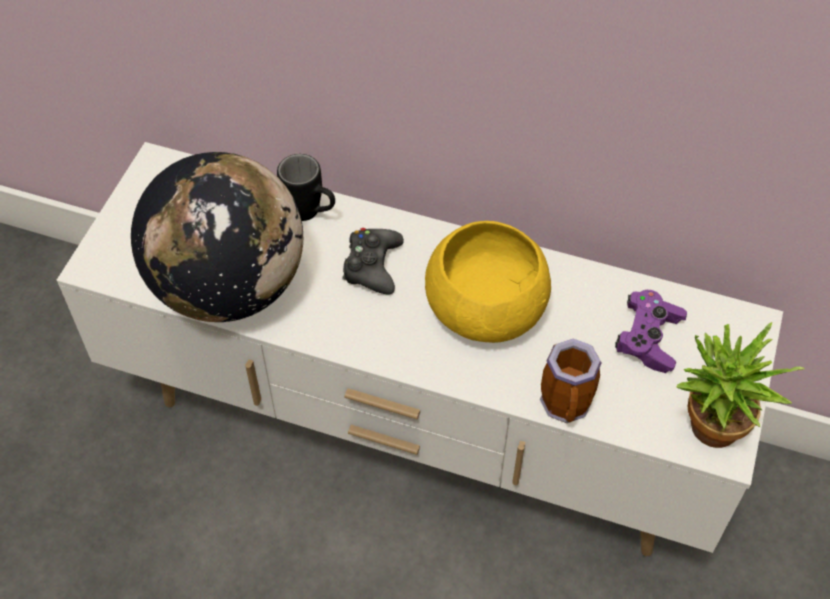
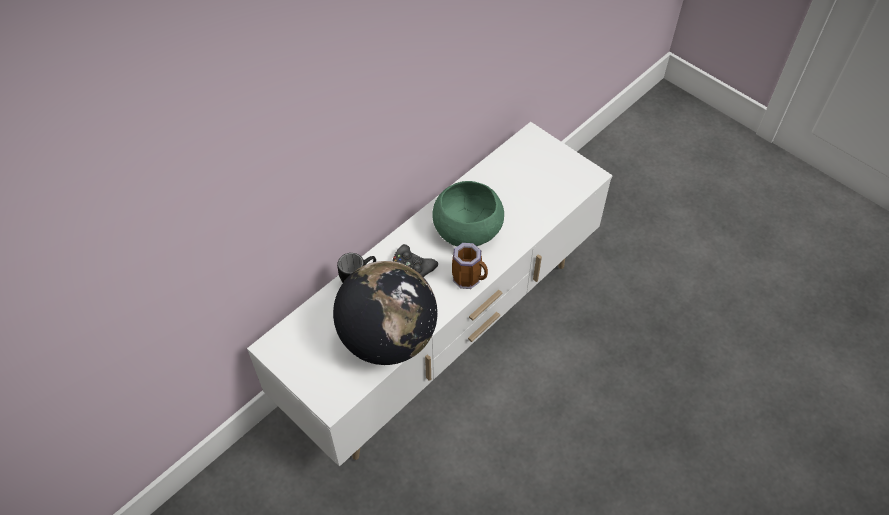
camera: 65 degrees left, 0 degrees up
yellow bowl [425,221,551,343] -> green bowl [432,181,504,246]
mug [540,339,601,423] -> mug moved to [452,243,488,289]
purple game controller [615,290,687,373] -> none
potted plant [677,322,804,448] -> none

